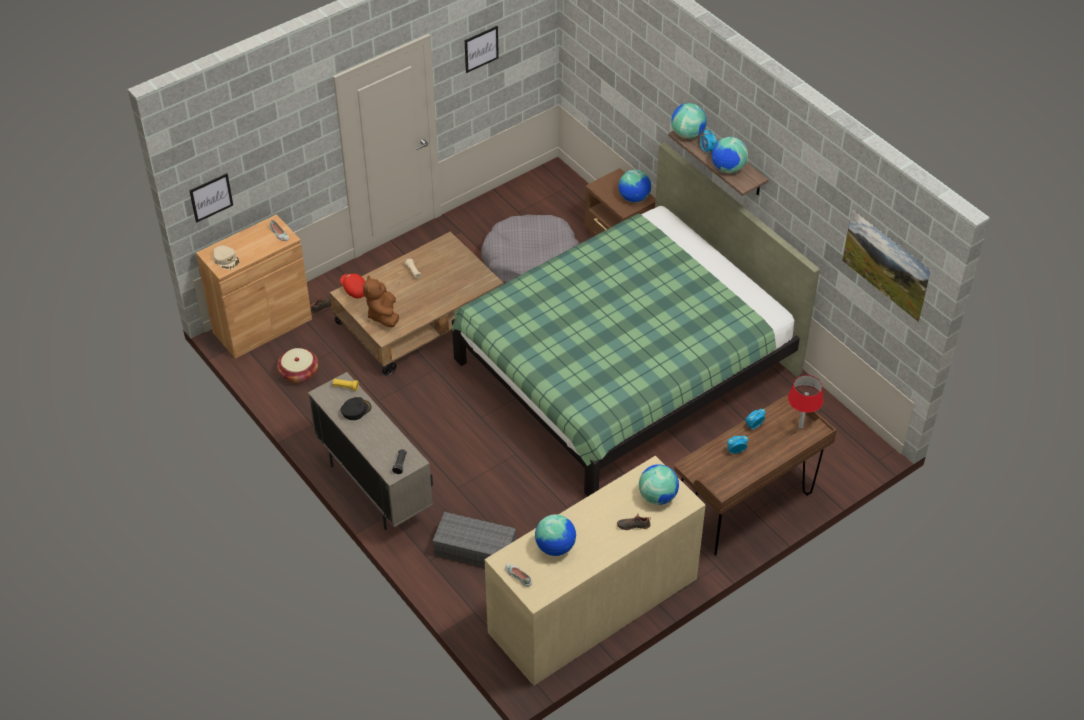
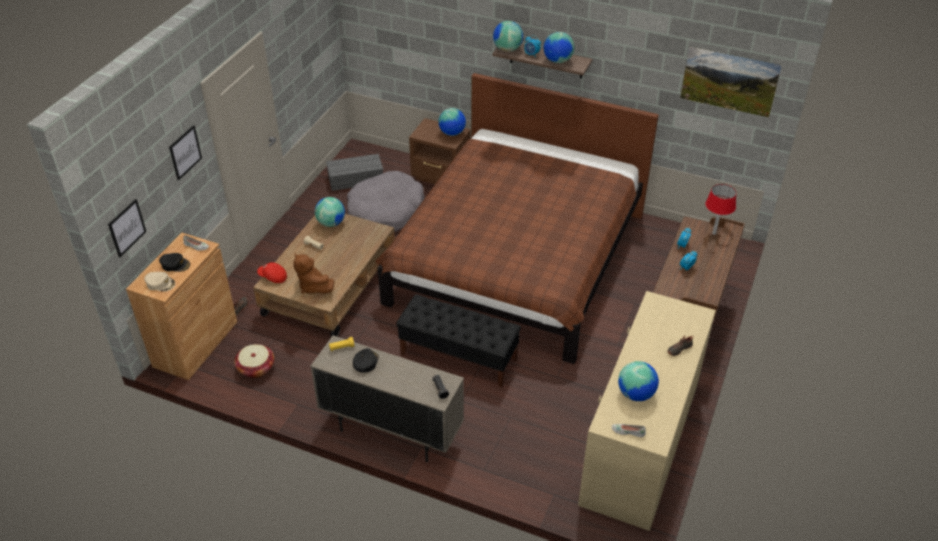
camera: 30 degrees left, 5 degrees down
grey storage box [433,512,516,567] -> grey storage box moved to [326,154,383,191]
green bed [452,143,820,496] -> brown bed [375,73,659,364]
picture [465,26,499,73] -> picture moved to [169,125,202,180]
globe [639,464,679,505] -> globe moved to [315,197,345,227]
none -> black cap [159,253,190,272]
none -> black bench [396,294,521,388]

